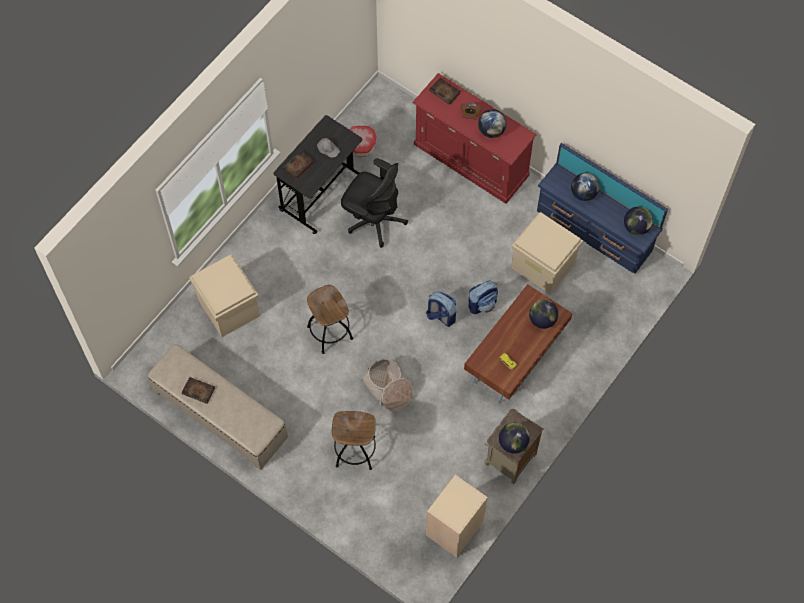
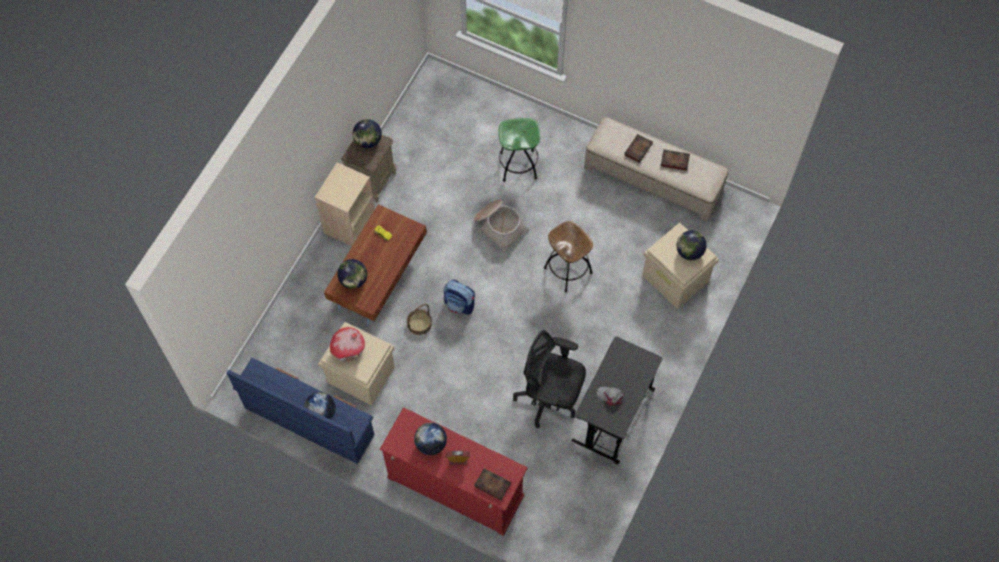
camera: 170 degrees right, 0 degrees up
book [283,150,314,180] -> book moved to [624,134,653,163]
brown stool [332,411,376,470] -> green stool [499,118,540,182]
toy house [350,126,377,157] -> toy house moved to [330,327,365,363]
beige bookcase [426,475,488,557] -> beige bookcase moved to [315,162,375,246]
backpack [468,281,498,314] -> basket [407,304,432,335]
globe [624,207,653,235] -> globe moved to [676,230,707,260]

